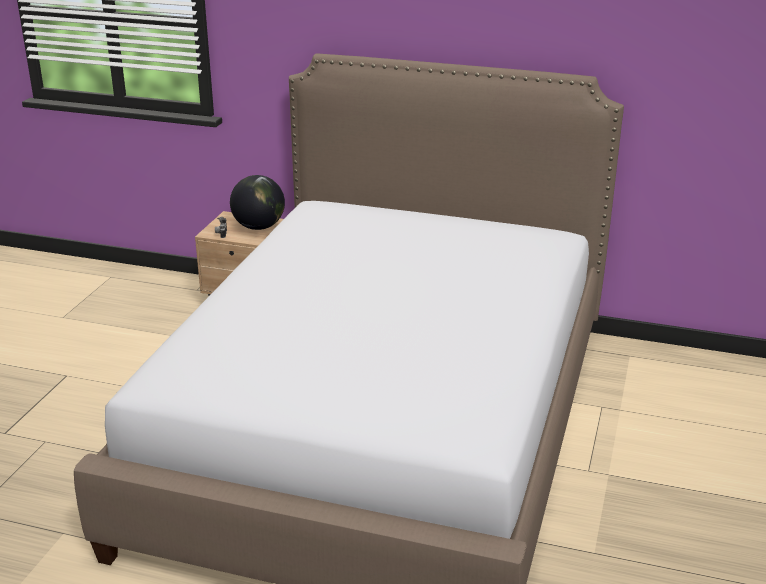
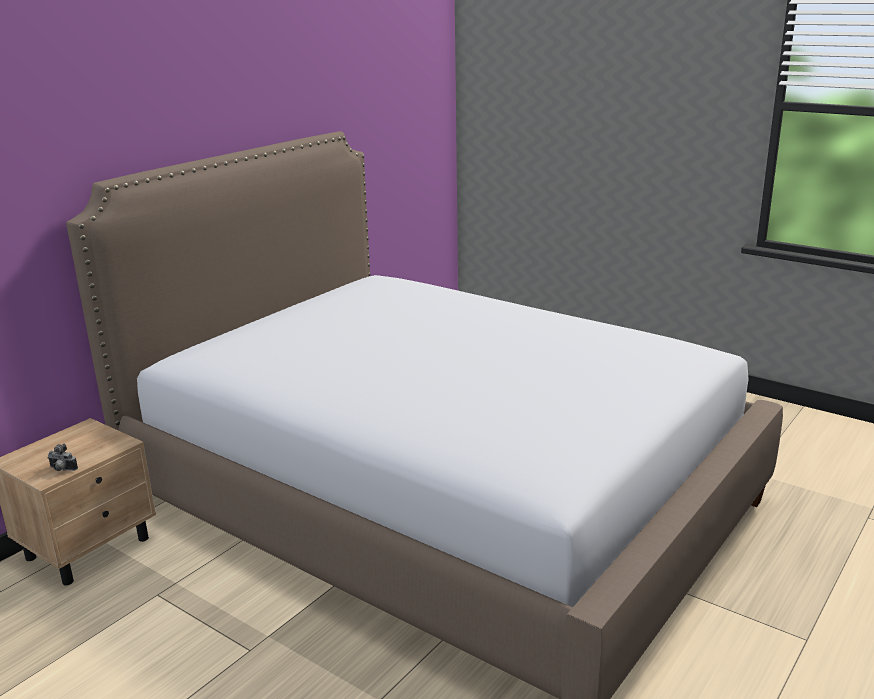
camera: 70 degrees left, 5 degrees down
globe [230,175,285,230] -> none

